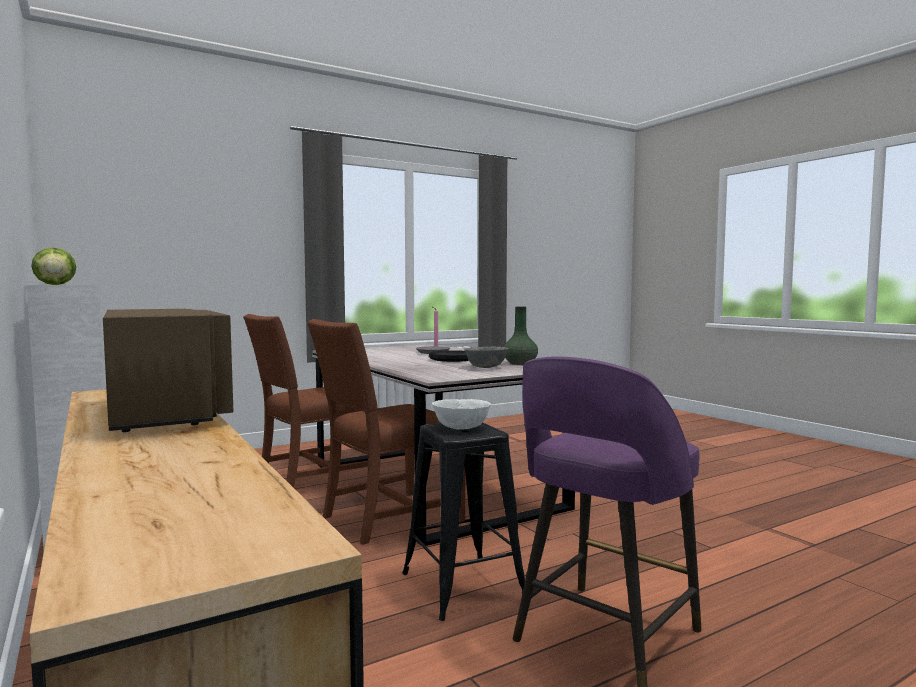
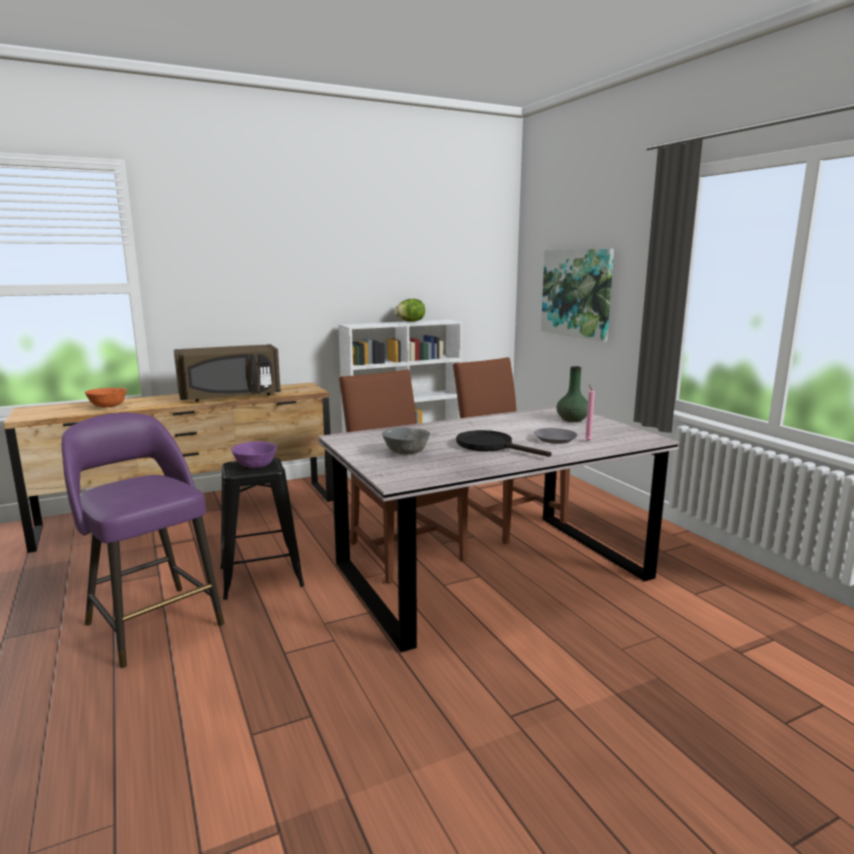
camera: 95 degrees right, 10 degrees up
white bowl [432,399,491,430] -> purple bowl [231,441,277,468]
green vase [504,306,538,365] -> green vase moved to [556,366,588,422]
none -> orange bowl [85,388,127,408]
none -> picture [541,249,614,342]

